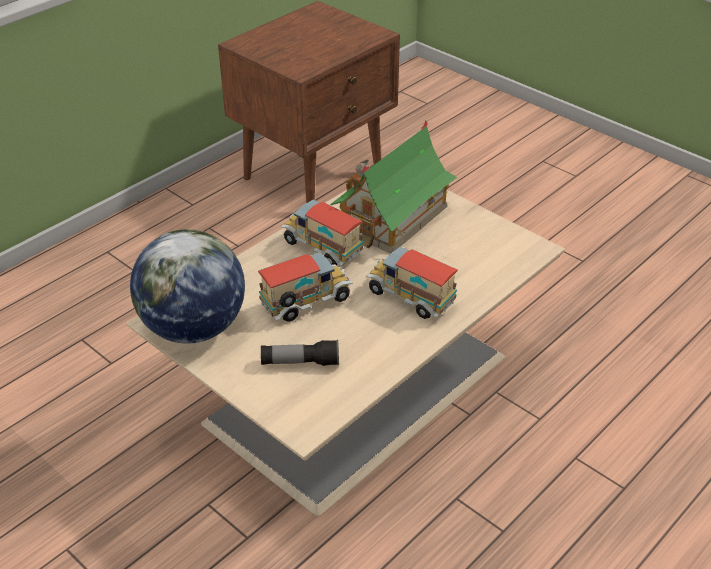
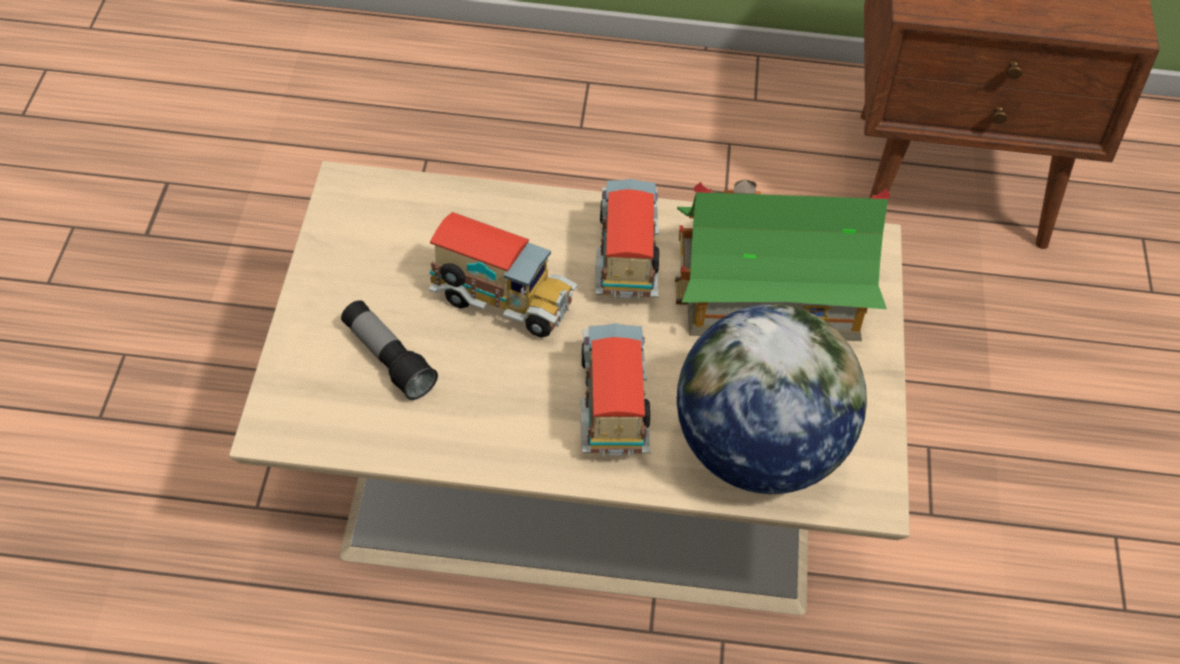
camera: 50 degrees right, 10 degrees up
globe [130,229,245,344] -> globe moved to [677,304,867,494]

